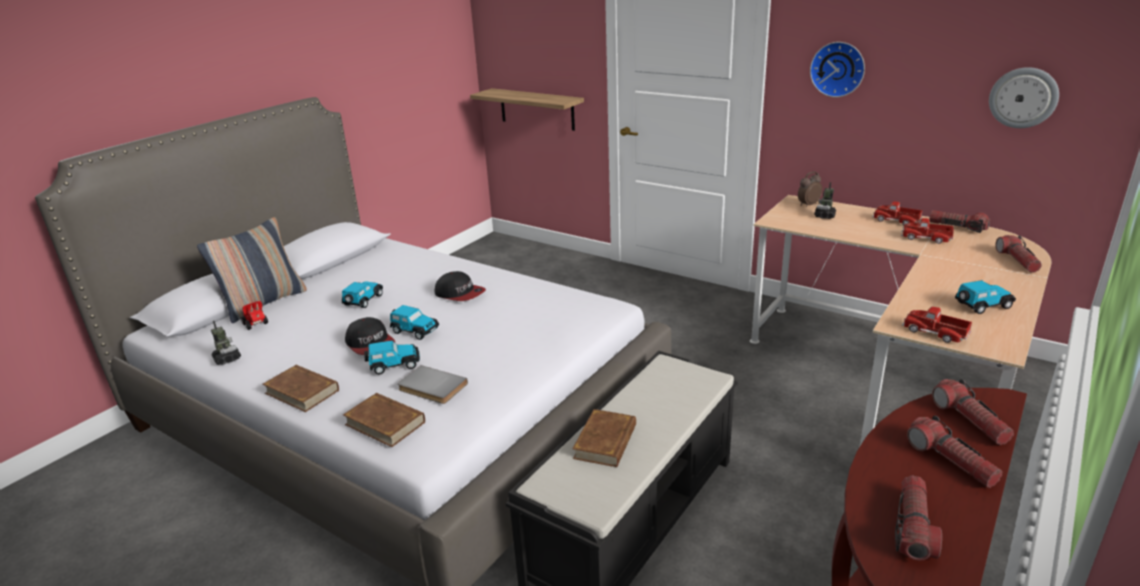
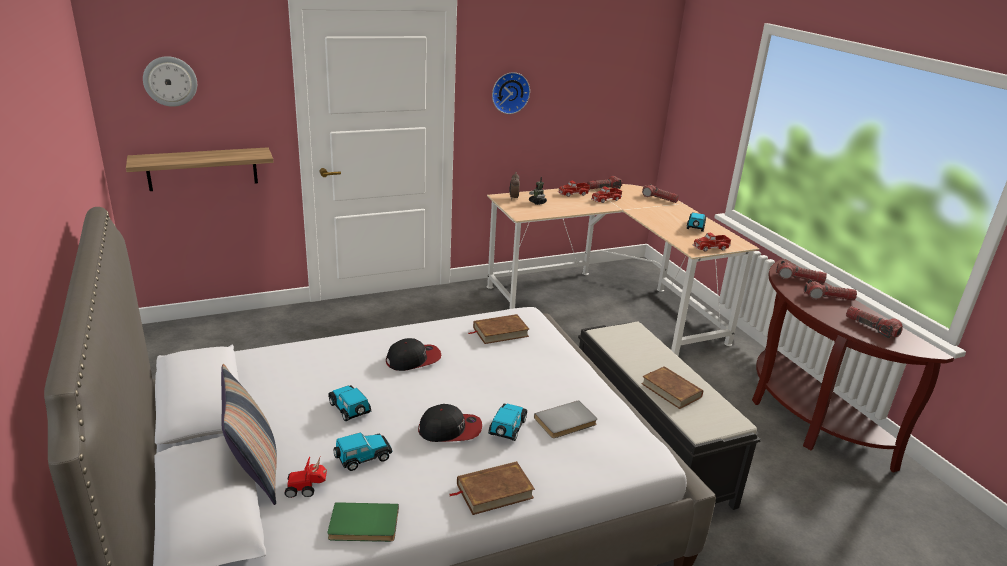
camera: 60 degrees left, 0 degrees up
toy robot [211,321,241,365] -> green book [328,502,399,542]
brown book [343,393,425,447] -> brown book moved to [468,314,529,344]
toy car [390,305,439,340] -> toy car moved to [334,432,392,471]
wall clock [989,67,1059,128] -> wall clock moved to [143,56,197,107]

